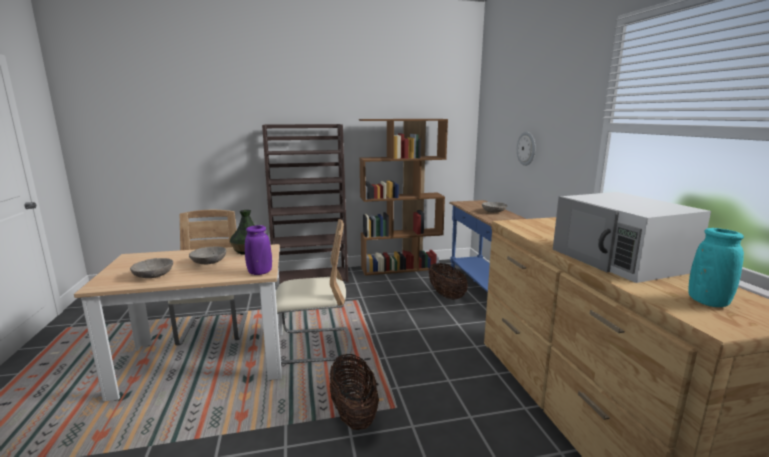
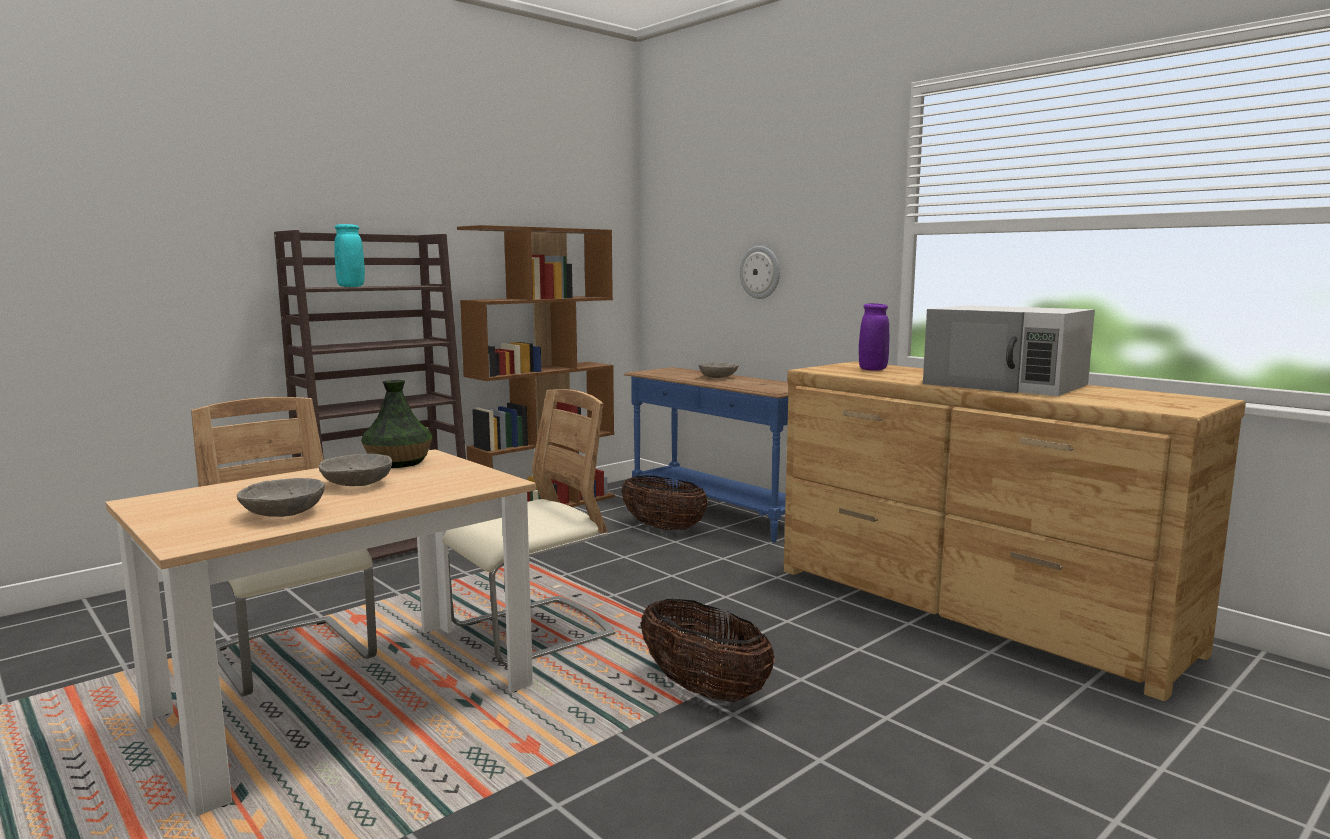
camera: 30 degrees left, 5 degrees down
purple vase [245,225,272,275] -> purple vase moved to [859,303,889,371]
turquoise vase [688,228,744,307] -> turquoise vase moved to [334,224,365,287]

